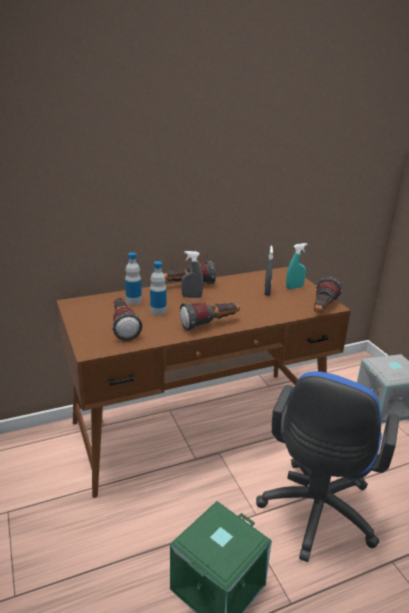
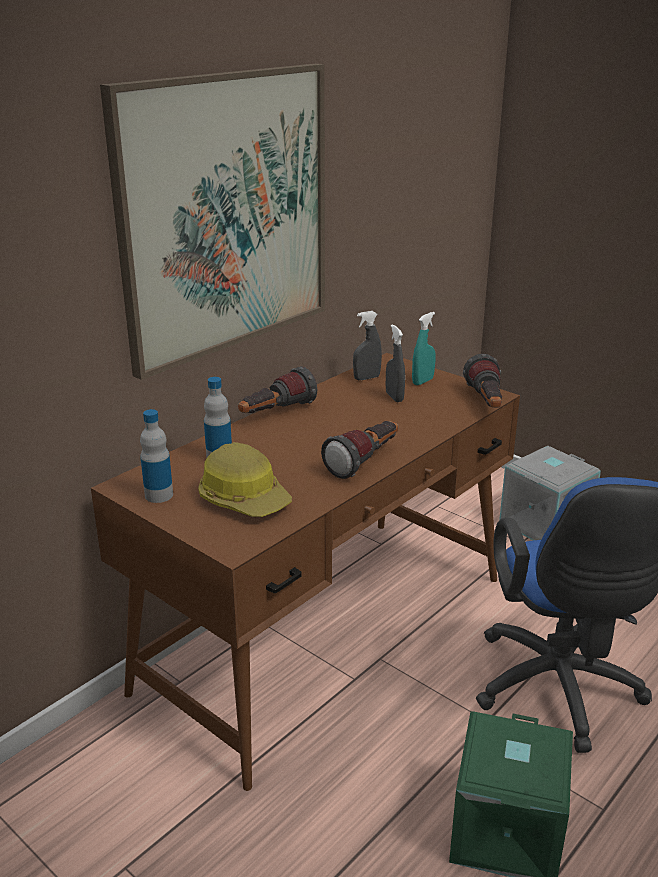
camera: 25 degrees left, 0 degrees up
flashlight [112,298,143,340] -> hard hat [198,442,292,517]
bottle [150,261,167,316] -> bottle moved to [140,409,173,503]
grey spray bottle [181,251,203,298] -> grey spray bottle moved to [353,311,382,380]
none -> picture [100,64,325,380]

